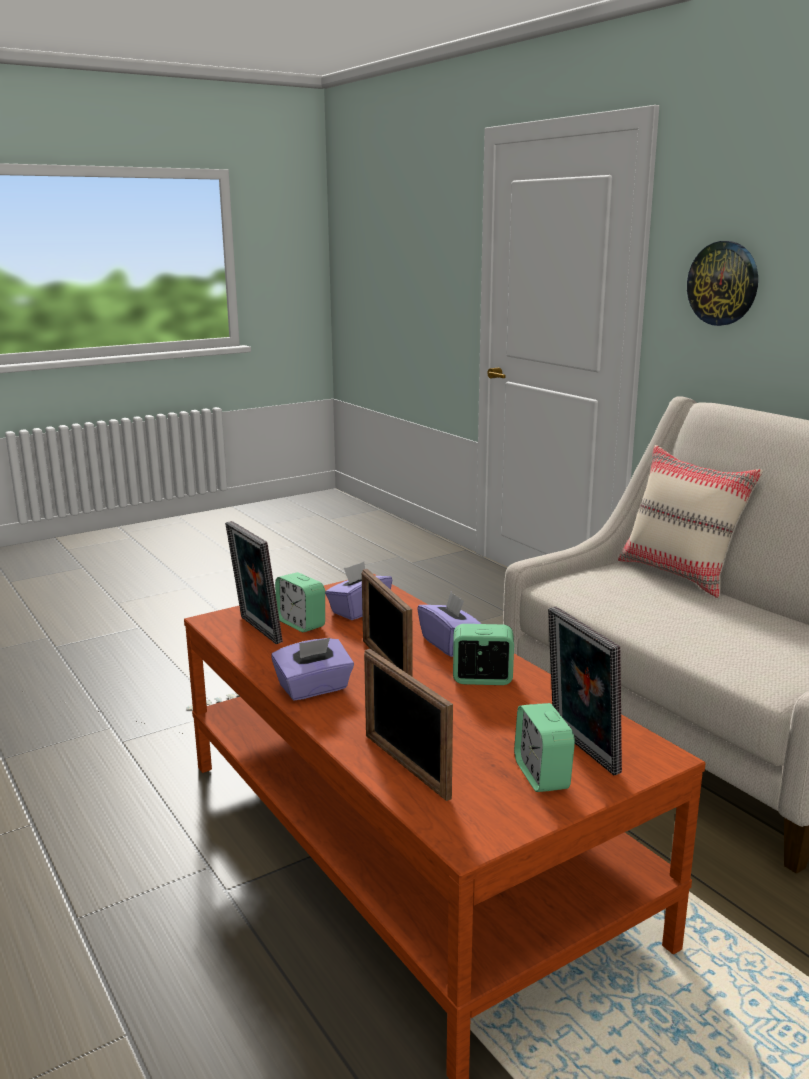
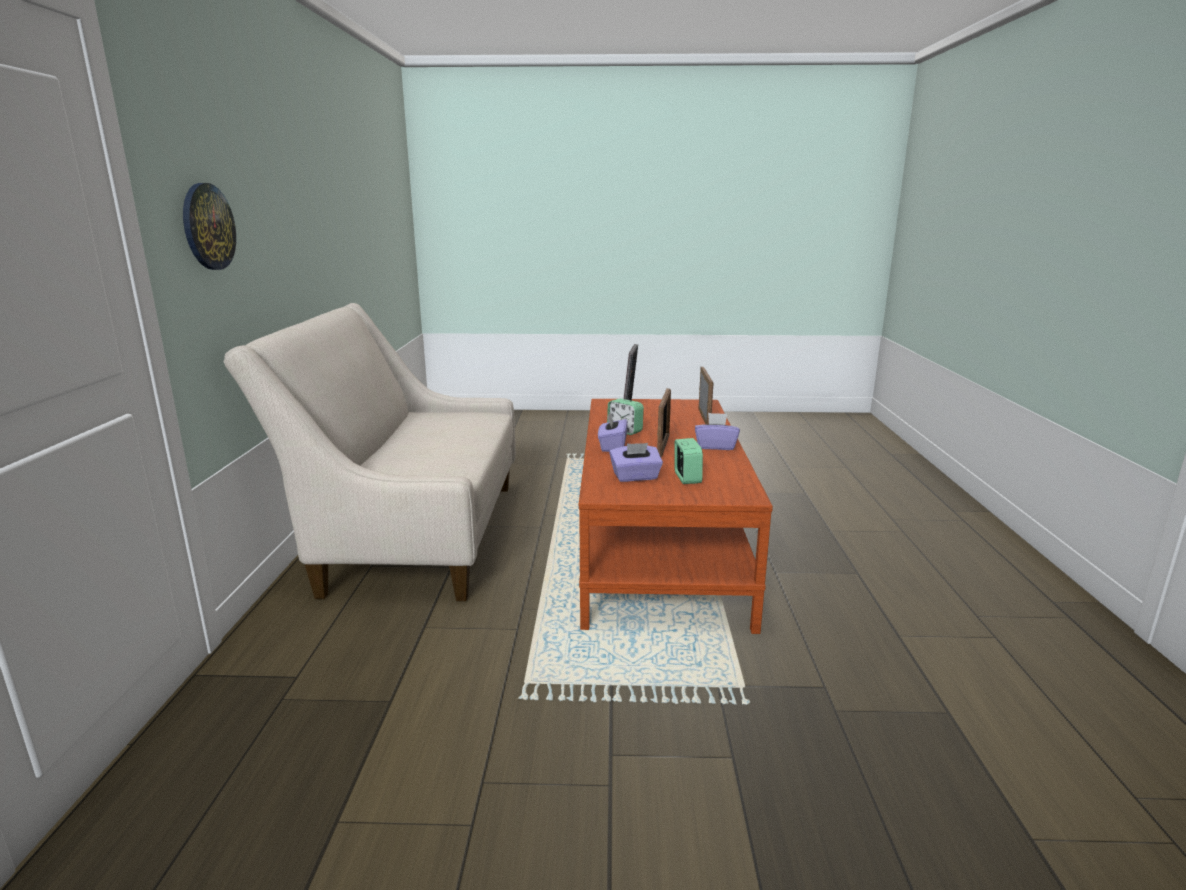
camera: 145 degrees left, 0 degrees up
picture frame [225,521,283,644] -> none
alarm clock [514,703,575,792] -> none
beige pillow [618,445,763,598] -> none

